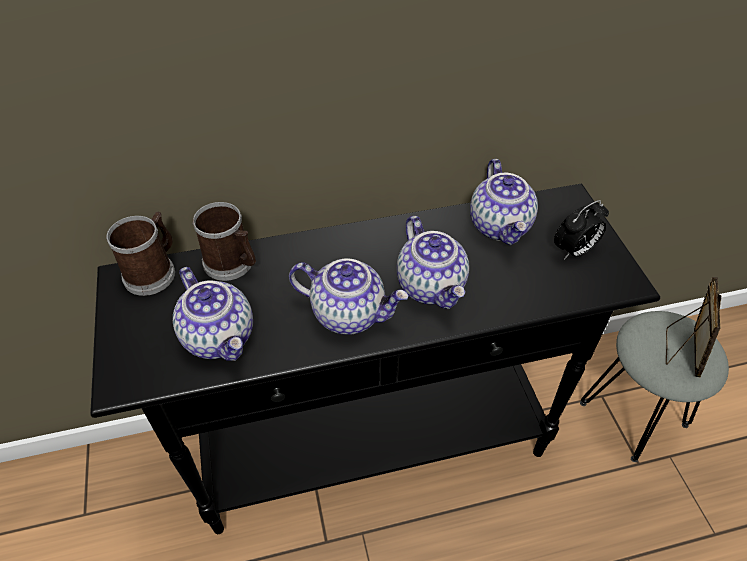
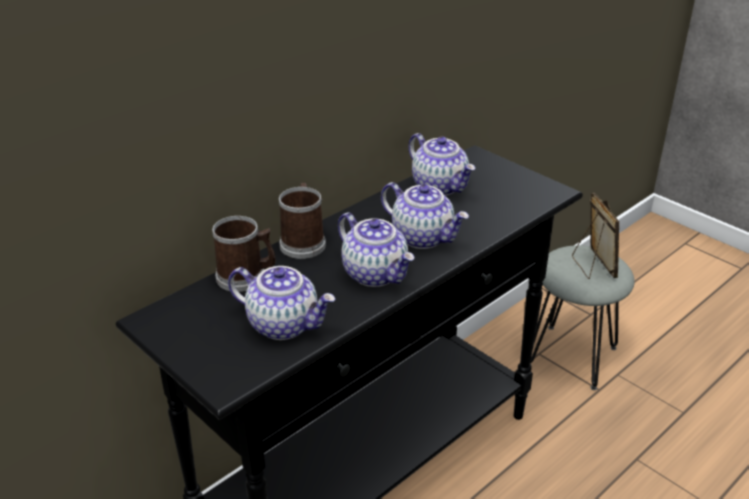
camera: 30 degrees left, 15 degrees down
mug [106,212,175,296] -> mug moved to [278,183,326,259]
teapot [289,258,409,335] -> teapot turned 60 degrees clockwise [338,212,414,287]
alarm clock [554,200,609,260] -> none

